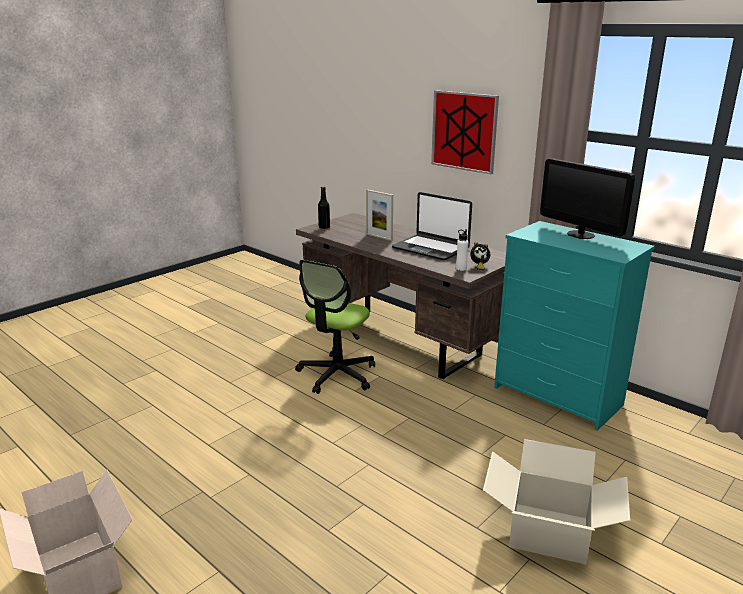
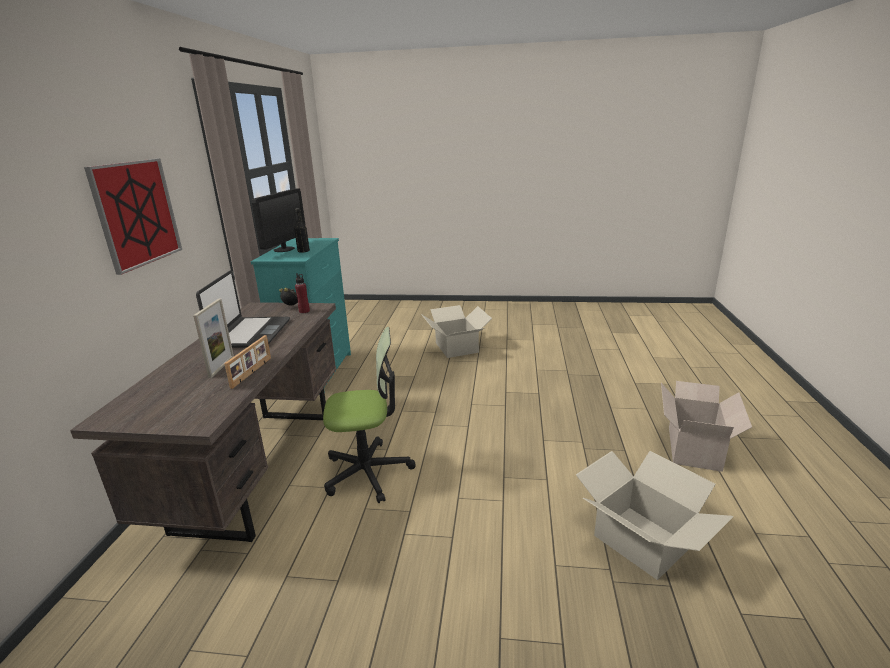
camera: 125 degrees left, 0 degrees up
black bottle [318,186,330,229] -> black bottle moved to [294,208,310,253]
white bottle [456,229,469,271] -> red bottle [295,273,310,313]
none -> picture frame [224,335,271,389]
none -> cardboard box [576,451,733,580]

